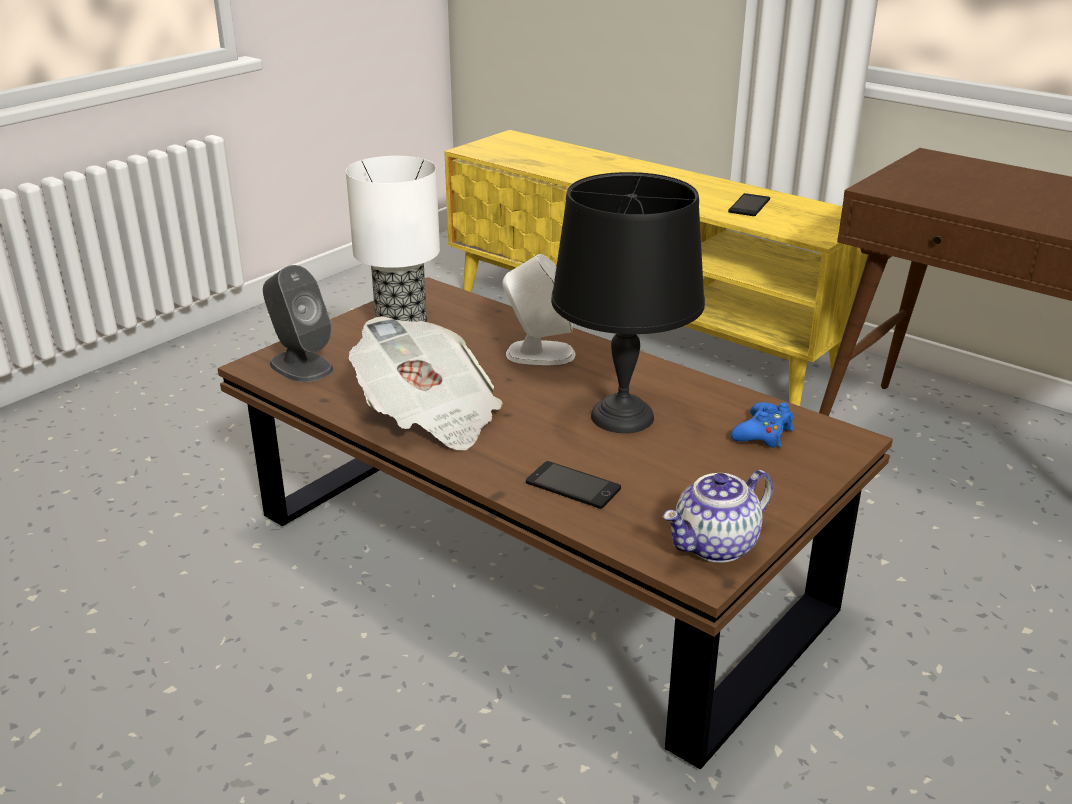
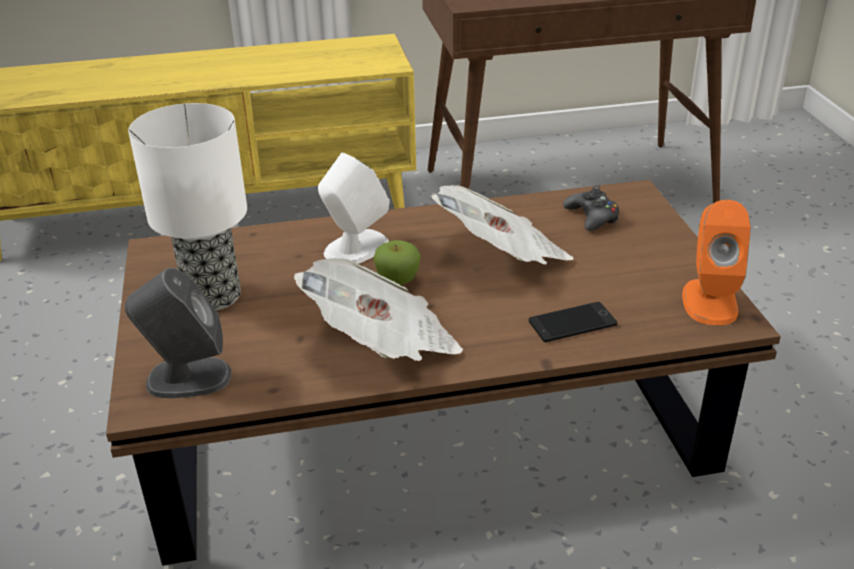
camera: 50 degrees left, 5 degrees up
black table lamp [551,172,705,433] -> newspaper [430,185,573,265]
teapot [663,470,773,563] -> orange speaker [682,200,751,325]
phone [728,193,770,216] -> none
blue game controller [730,402,794,448] -> black game controller [563,186,619,231]
none -> apple [373,240,421,285]

